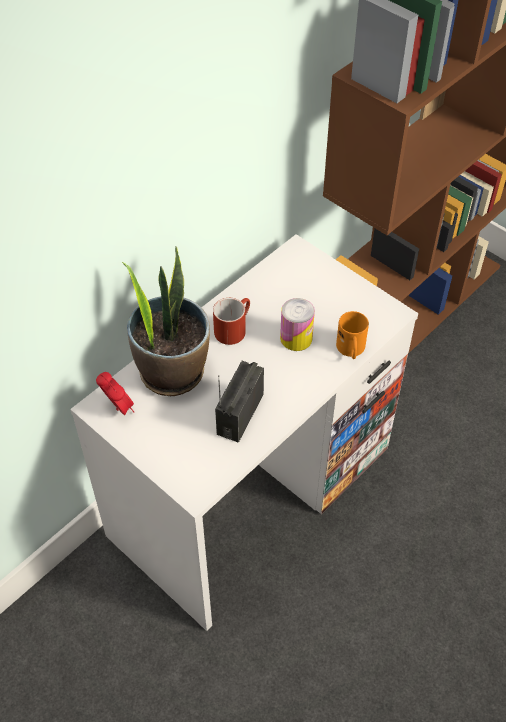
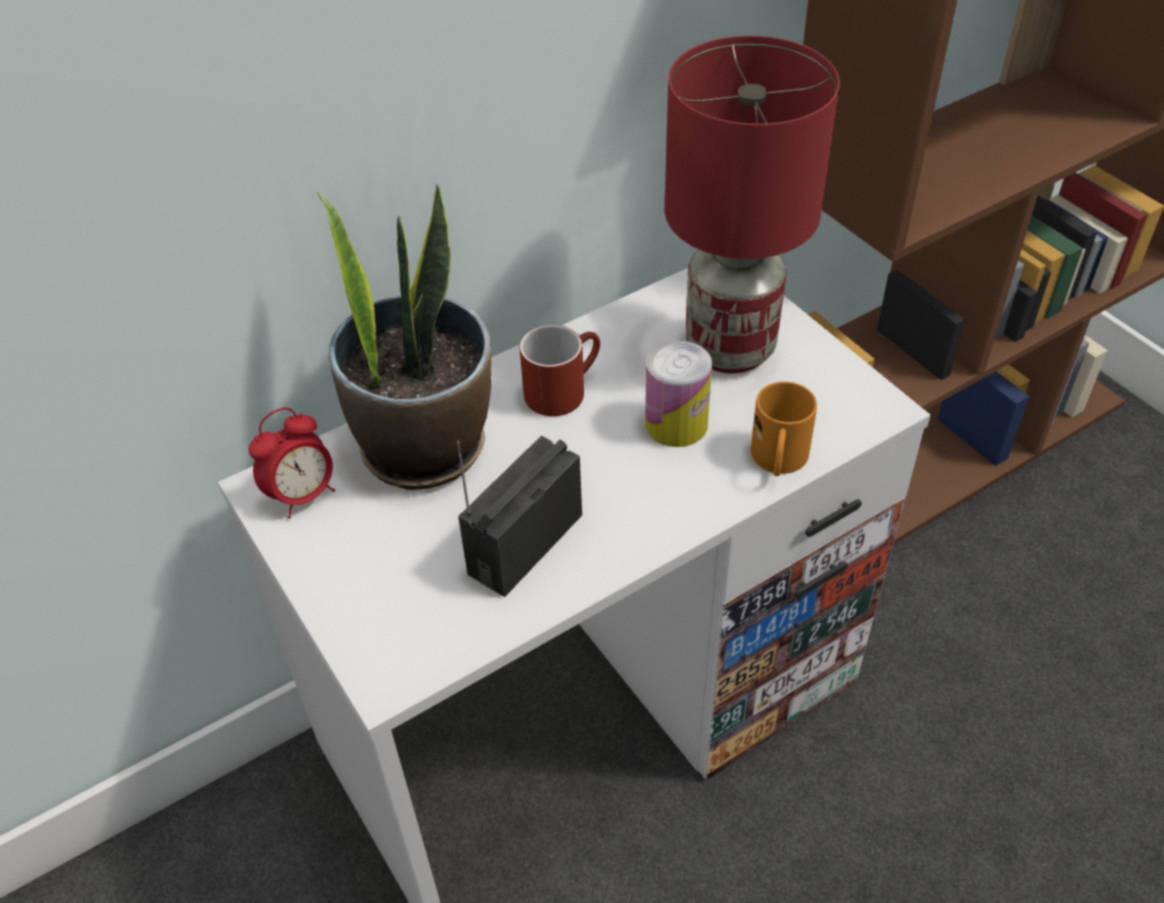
camera: 15 degrees right, 5 degrees down
alarm clock [96,372,134,415] -> alarm clock turned 75 degrees clockwise [249,407,335,519]
none -> red table lamp [665,35,840,374]

